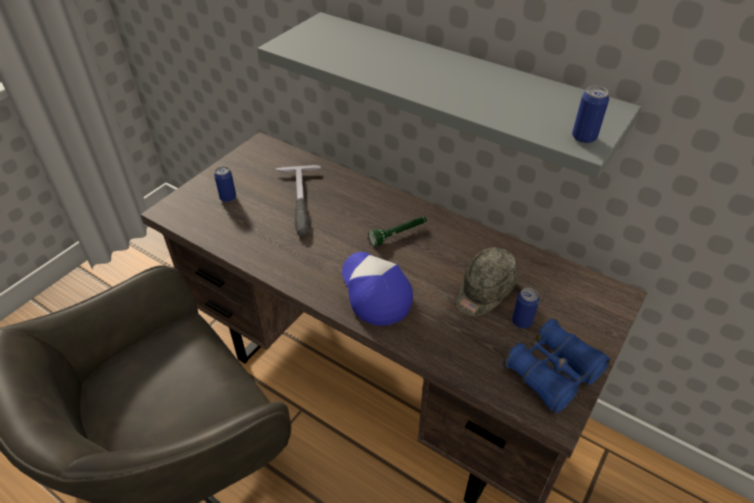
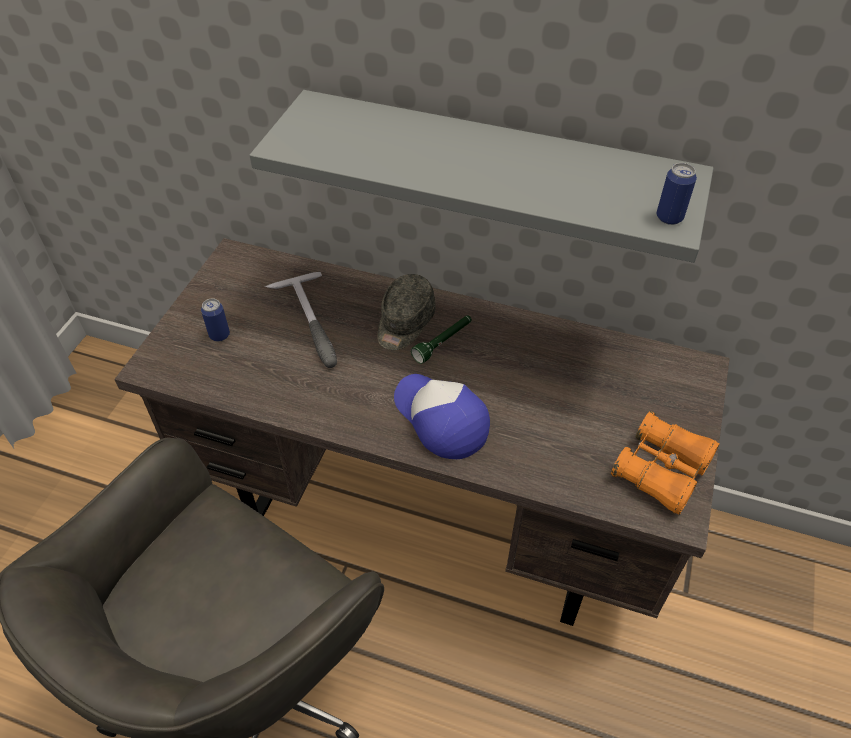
camera: 15 degrees left, 5 degrees up
grey cap [456,247,517,316] -> grey cap moved to [377,274,436,350]
blue binoculars [503,318,611,413] -> orange binoculars [611,411,720,515]
can [512,288,539,328] -> none

